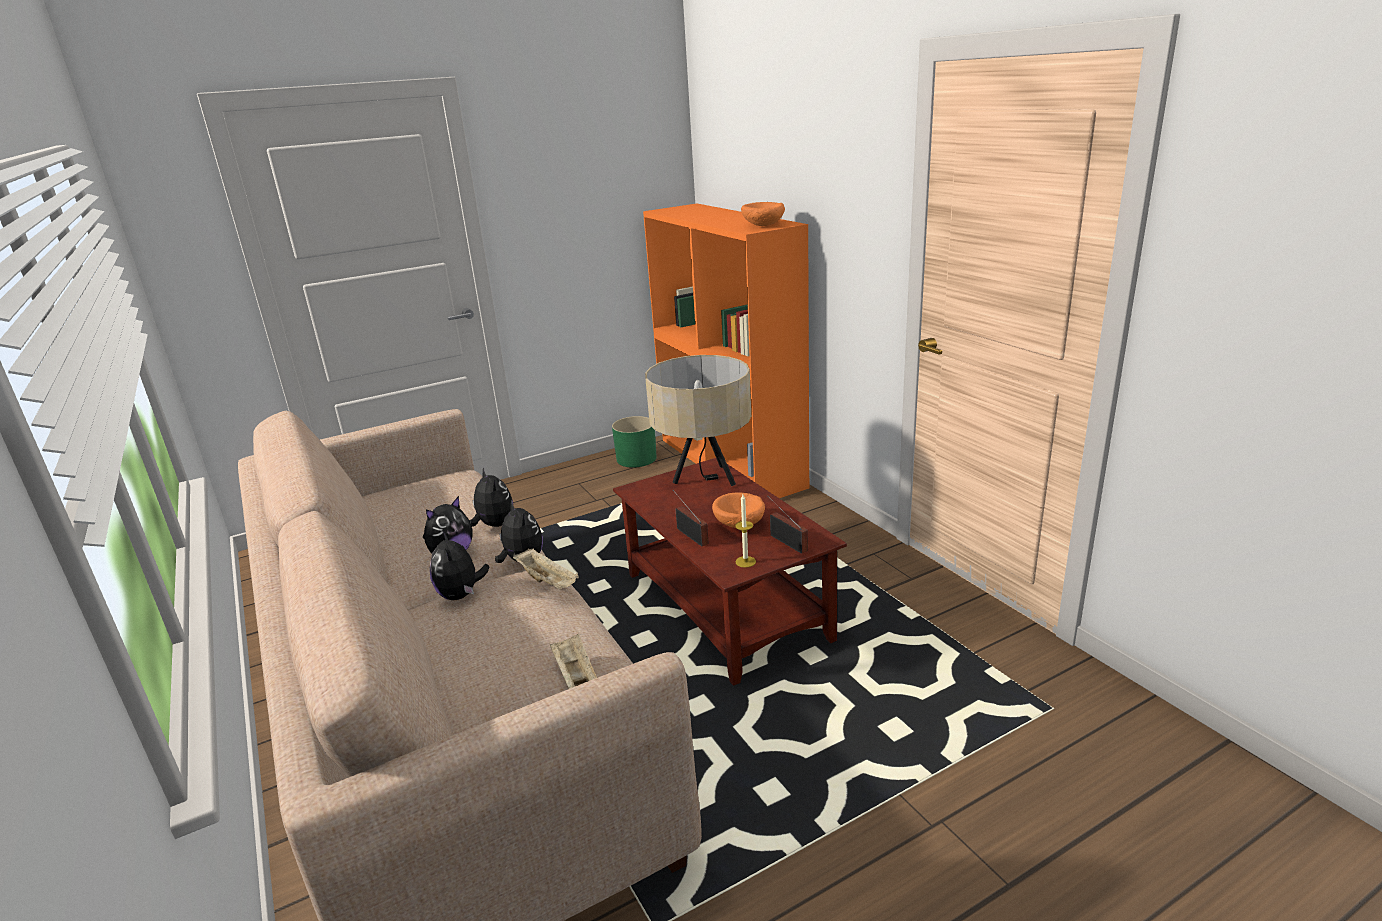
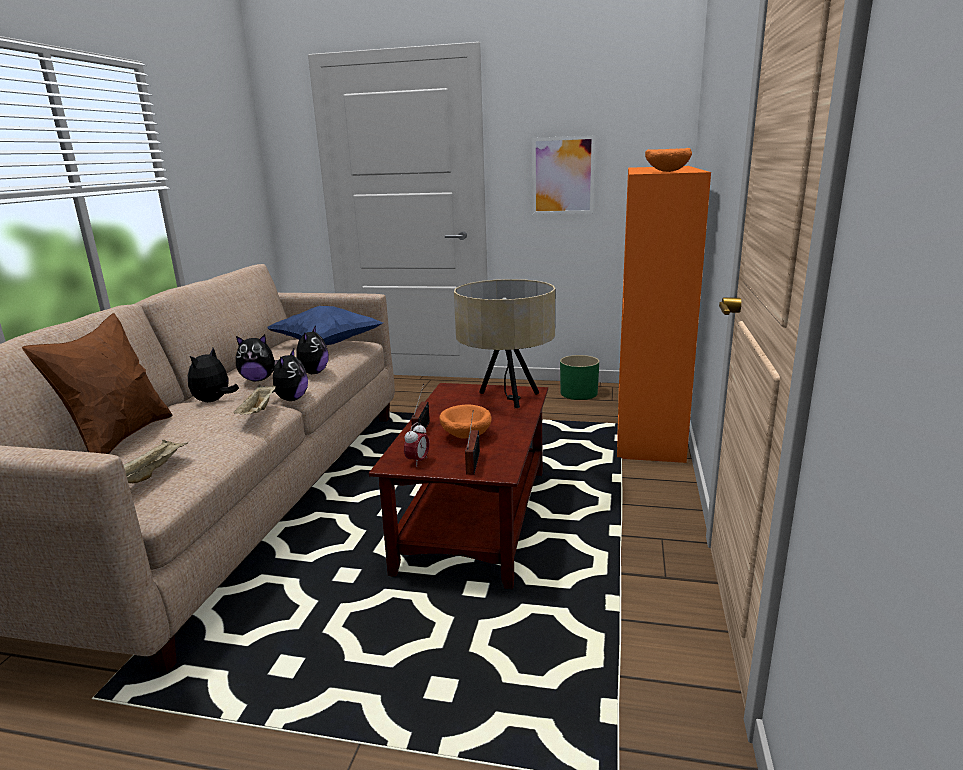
camera: 40 degrees right, 5 degrees down
candle [735,494,756,568] -> alarm clock [404,422,429,467]
none -> brown pillow [22,313,173,454]
none -> blue pillow [267,306,383,345]
none -> picture [532,135,595,215]

